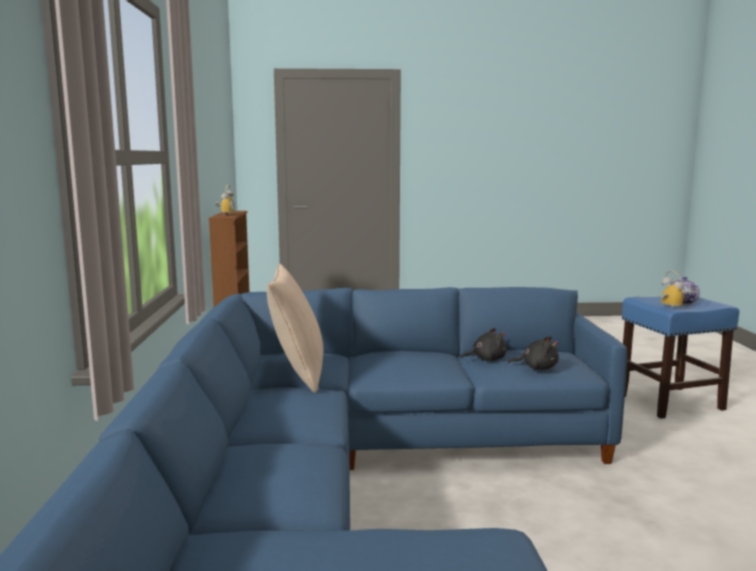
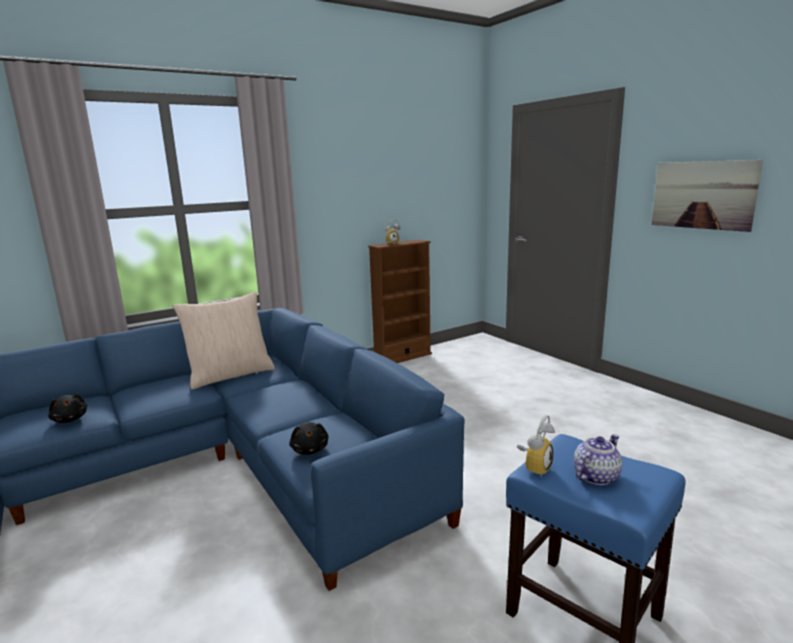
camera: 60 degrees right, 5 degrees up
black plush toy [460,328,507,361] -> black plush toy moved to [48,394,87,423]
none -> picture [651,160,763,232]

